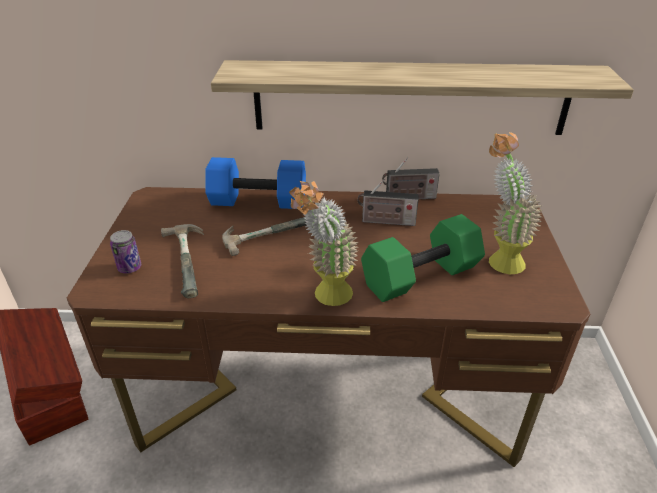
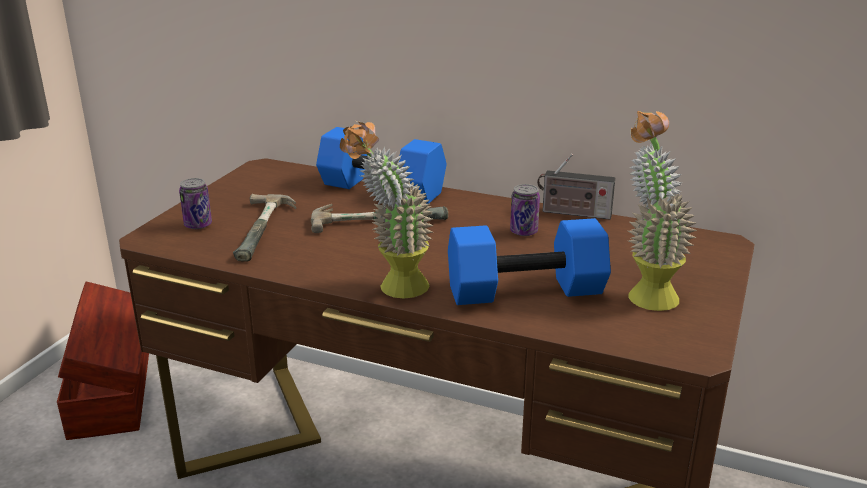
camera: 20 degrees right, 10 degrees down
shelf [211,60,634,135] -> none
radio [357,178,419,226] -> can [510,184,540,236]
green dumbbell [361,214,485,302] -> blue dumbbell [448,218,611,305]

